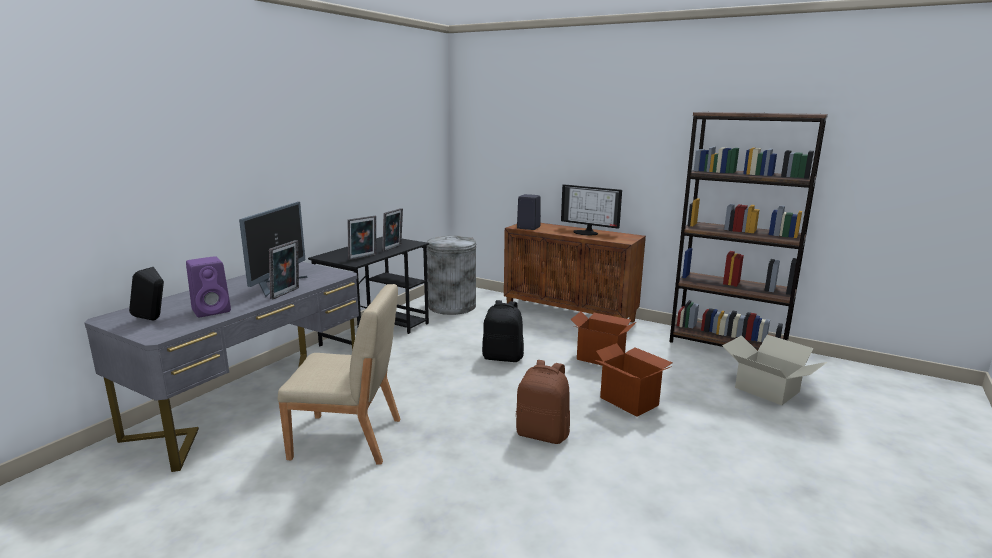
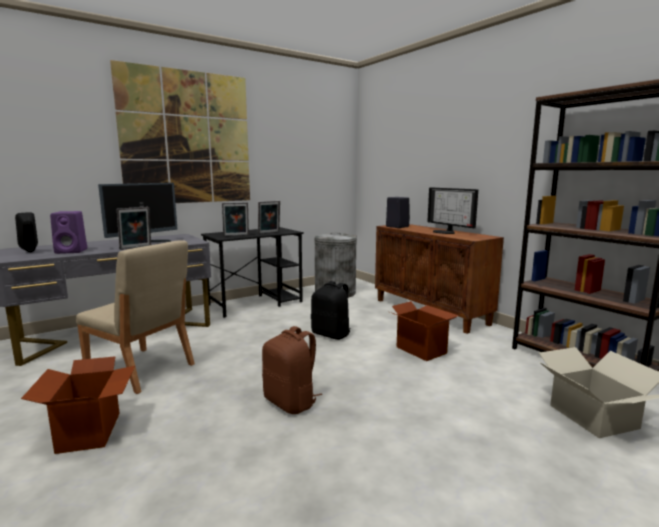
camera: 25 degrees right, 5 degrees down
cardboard box [593,343,673,417] -> cardboard box moved to [21,356,135,454]
none -> picture [110,60,250,203]

